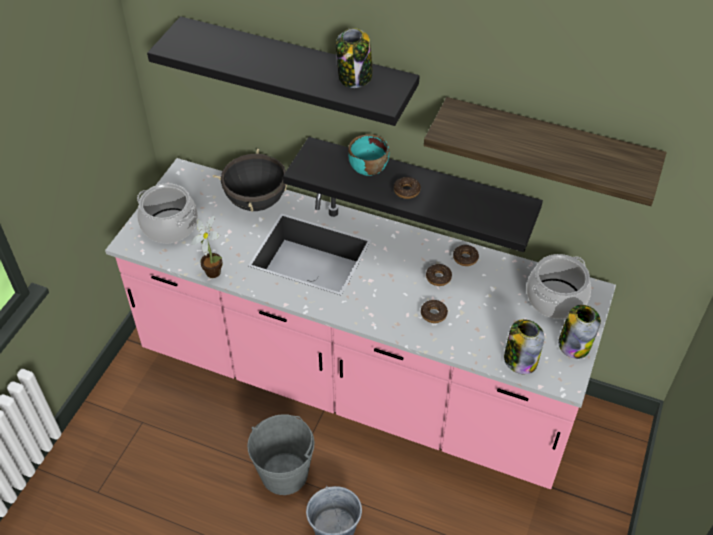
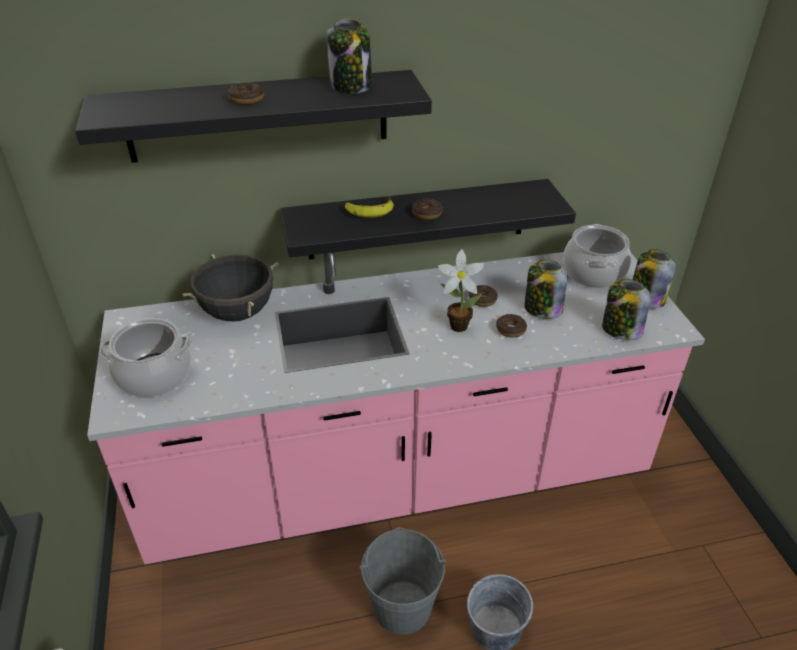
camera: 35 degrees left, 10 degrees down
potted plant [191,216,223,278] -> potted plant moved to [438,249,485,332]
turquoise bowl [348,135,389,176] -> banana [345,197,394,218]
shelf [424,97,667,206] -> none
donut [453,245,479,266] -> donut moved to [228,82,264,105]
none -> jar [524,260,568,319]

